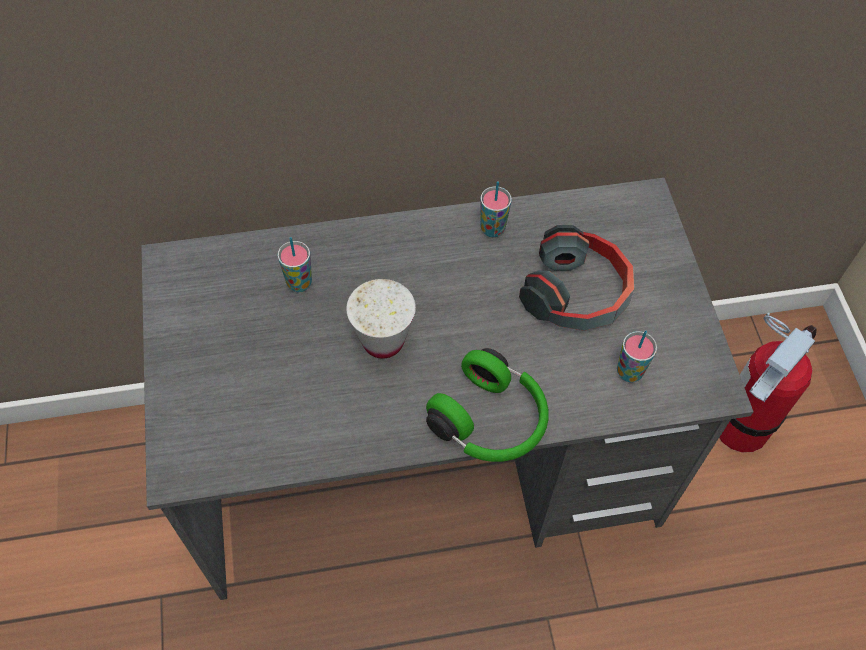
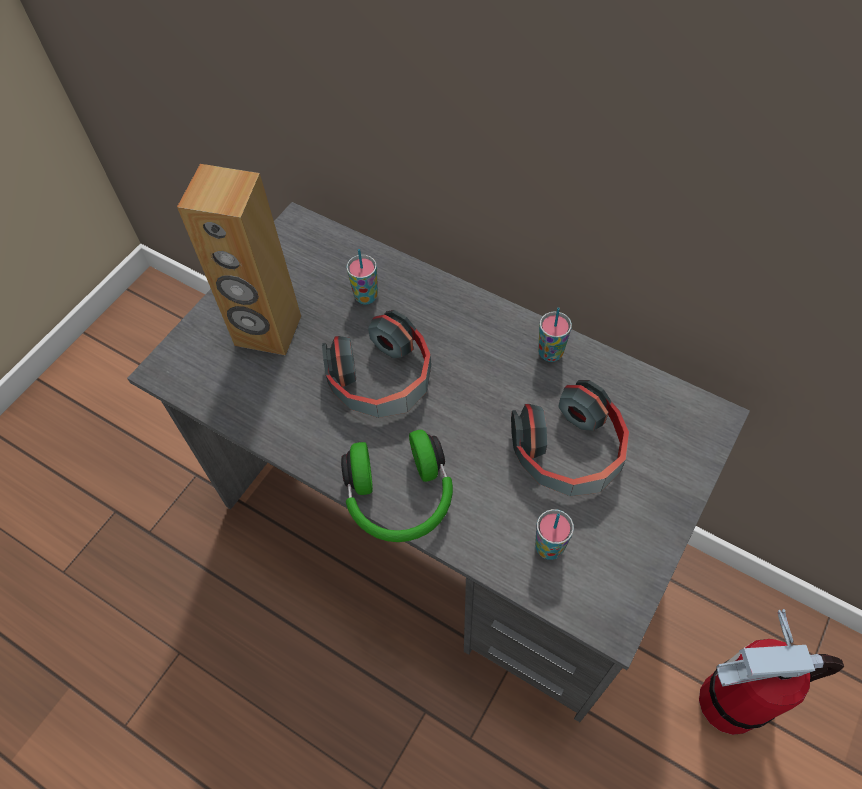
camera: 45 degrees right, 0 degrees up
white cup [346,279,416,359] -> headphones [322,310,431,418]
none -> brown speaker [177,164,301,356]

